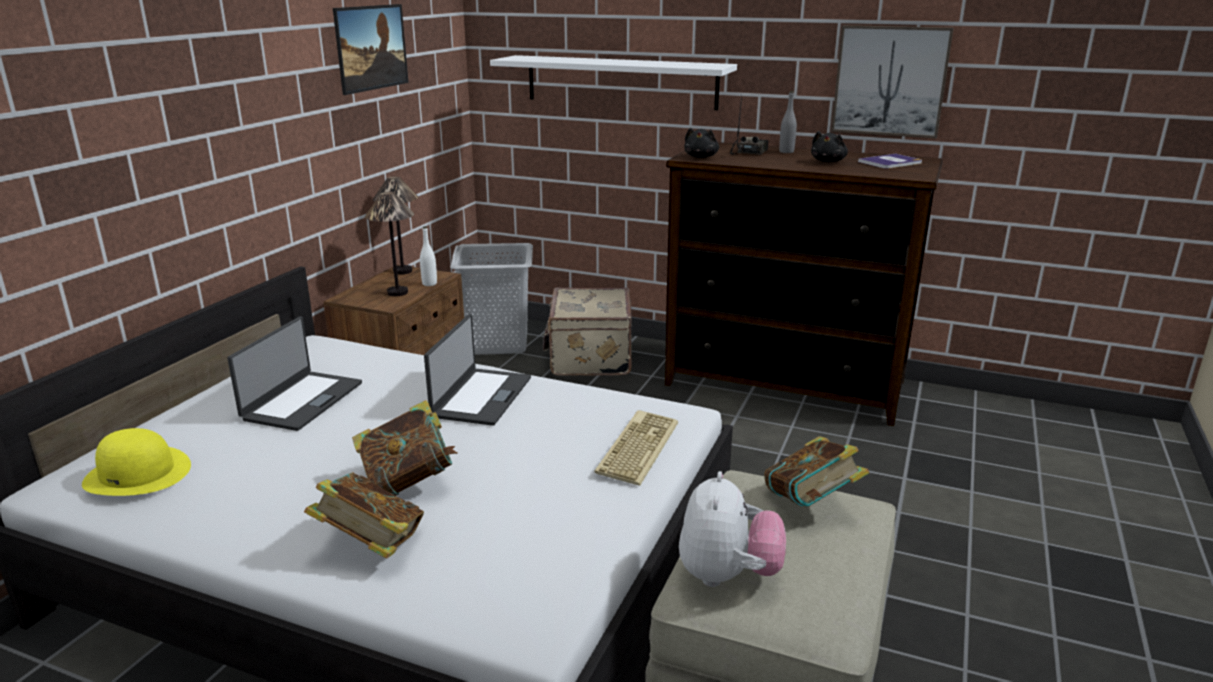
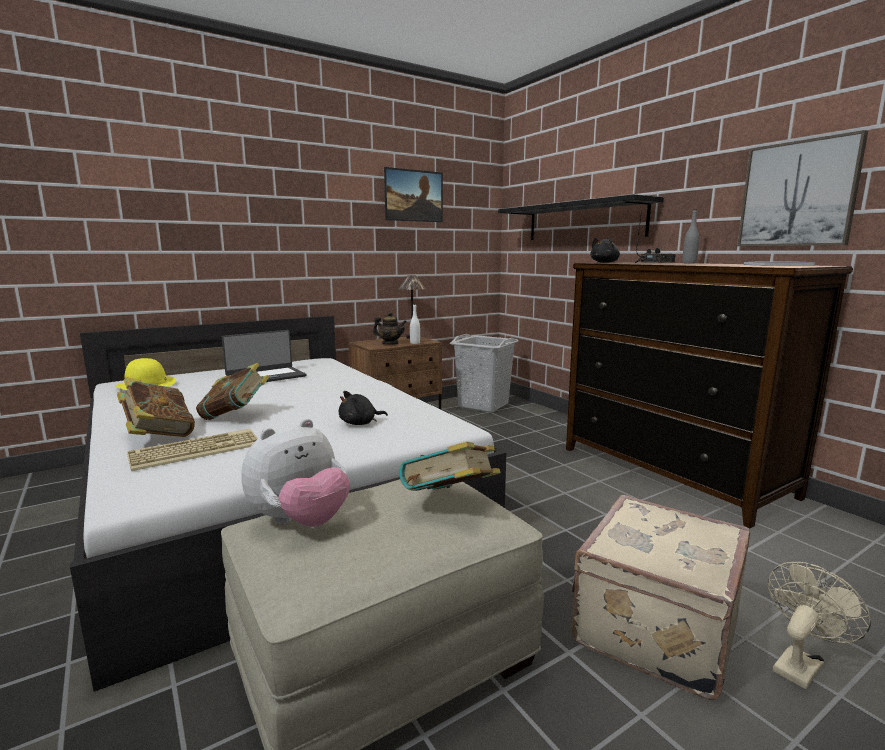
camera: 35 degrees right, 10 degrees down
table lamp [365,192,414,296] -> teapot [373,311,407,344]
laptop [424,314,531,426] -> none
white shelf [490,55,737,110] -> black shelf [498,194,664,240]
beige suitcase [543,288,632,376] -> beige suitcase moved to [572,495,750,700]
keyboard [594,410,678,486] -> keyboard moved to [127,429,258,471]
black plush toy [811,131,848,162] -> black plush toy moved to [339,391,388,425]
none -> beige fan [768,562,871,689]

